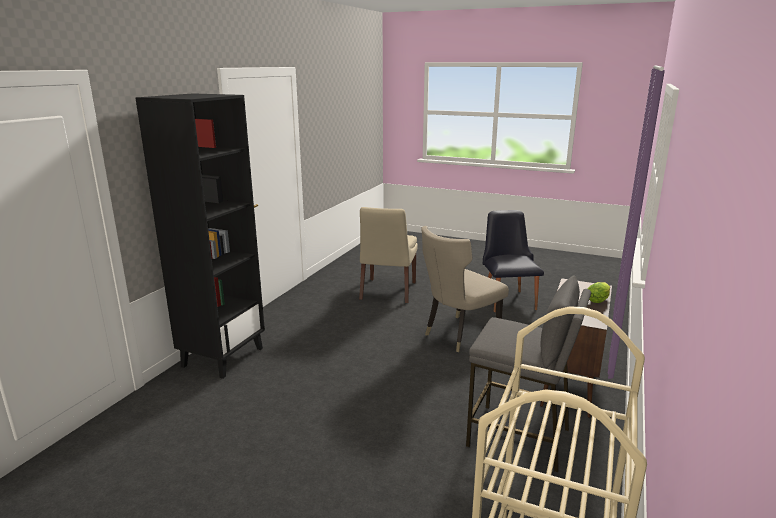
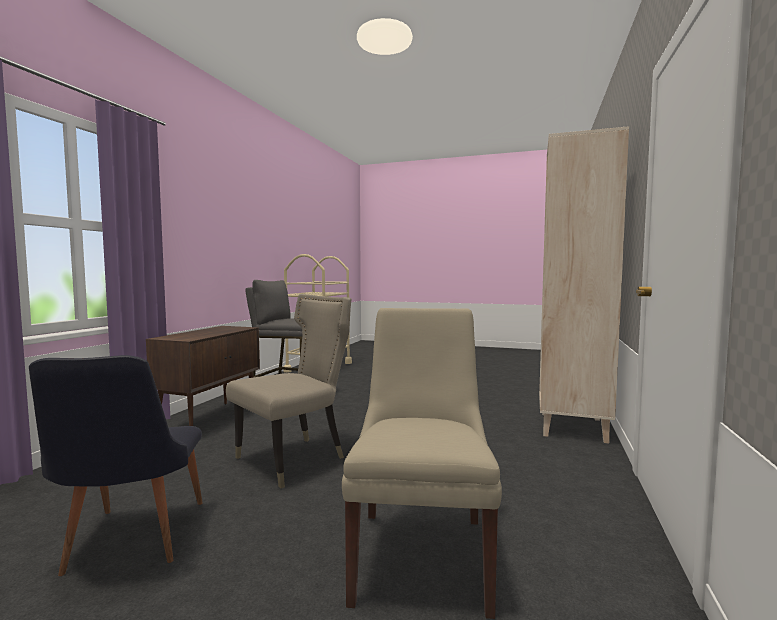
camera: 175 degrees right, 15 degrees down
black bookcase [135,93,265,379] -> beige bookcase [539,126,629,444]
lettuce [588,282,610,303] -> none

